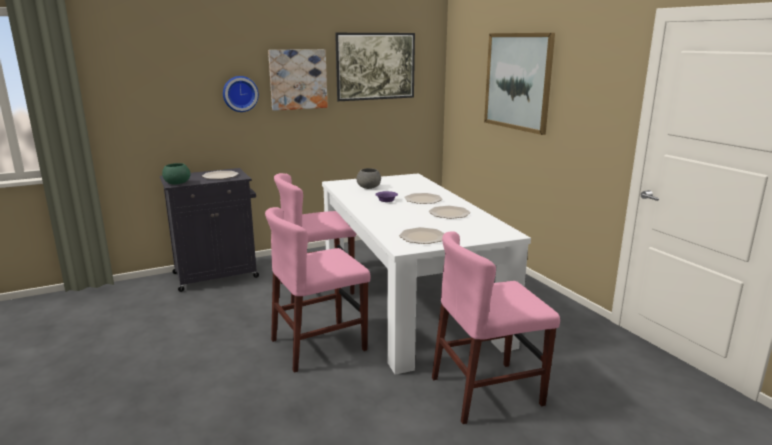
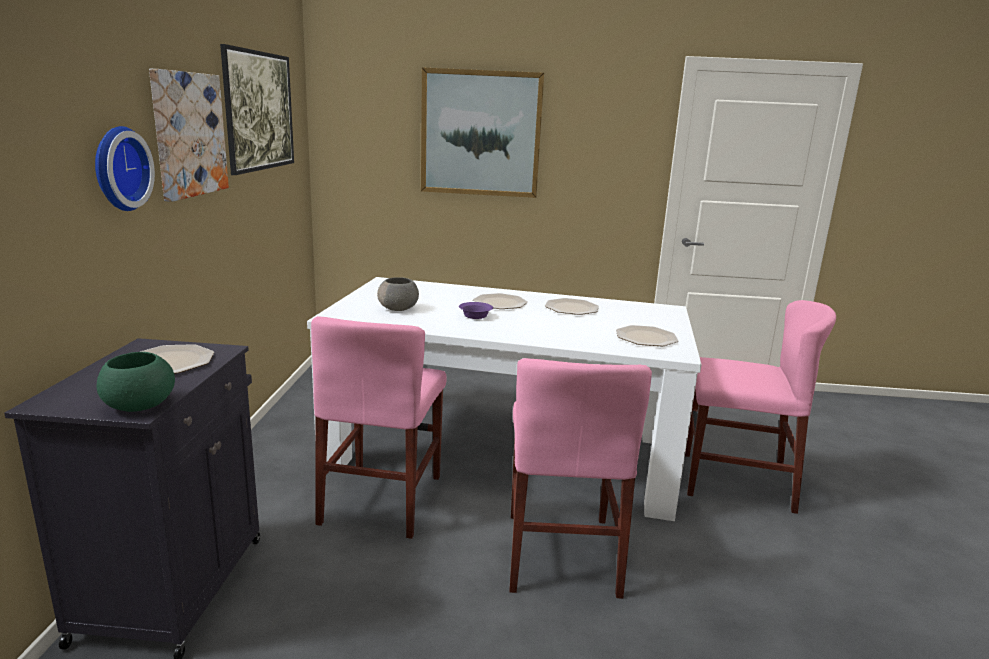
camera: 60 degrees left, 0 degrees up
pink chair [432,231,560,424] -> pink chair turned 90 degrees counterclockwise [685,300,836,514]

